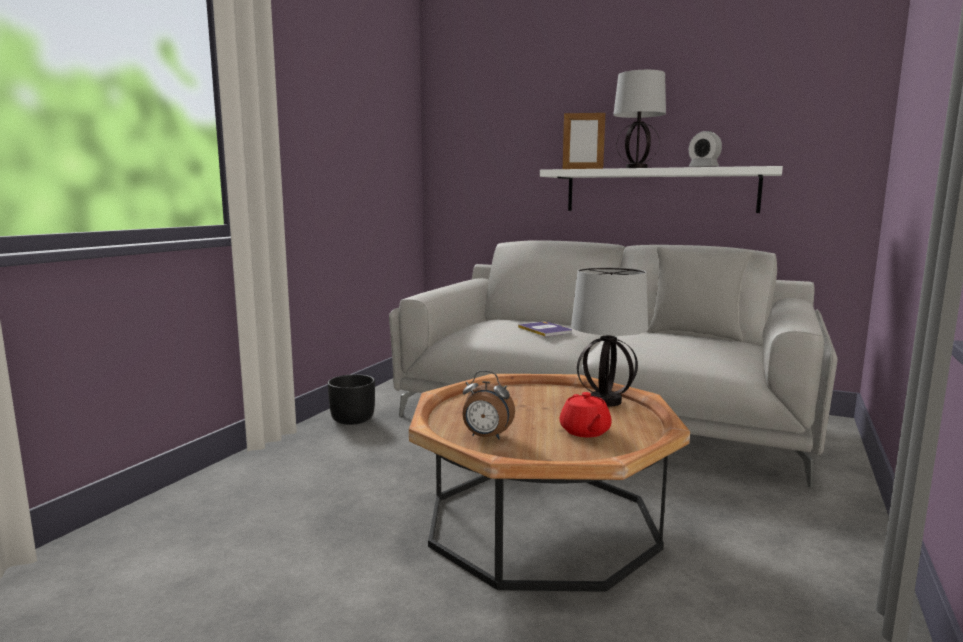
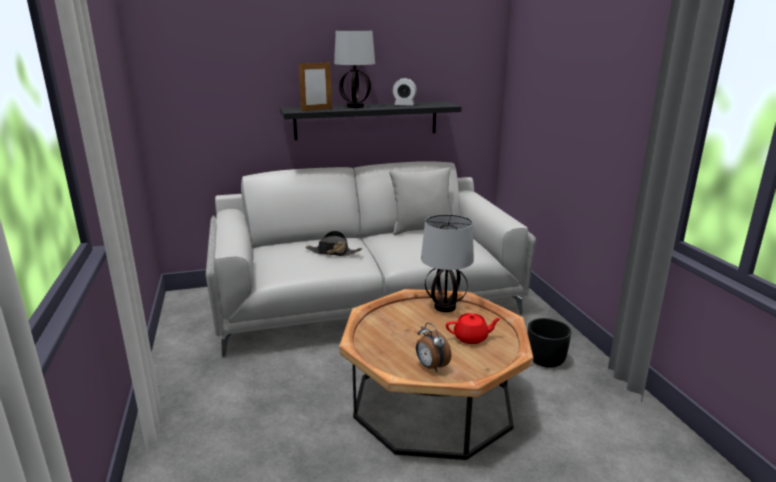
camera: 40 degrees left, 10 degrees up
black planter [328,374,375,425] -> black planter moved to [527,318,572,368]
alarm clock [462,371,515,440] -> alarm clock turned 75 degrees clockwise [416,322,451,372]
book [518,322,572,337] -> black hat [306,231,362,256]
white shelf [540,166,783,213] -> black shelf [280,101,462,140]
red teapot [559,392,612,437] -> red teapot turned 45 degrees counterclockwise [446,313,501,344]

